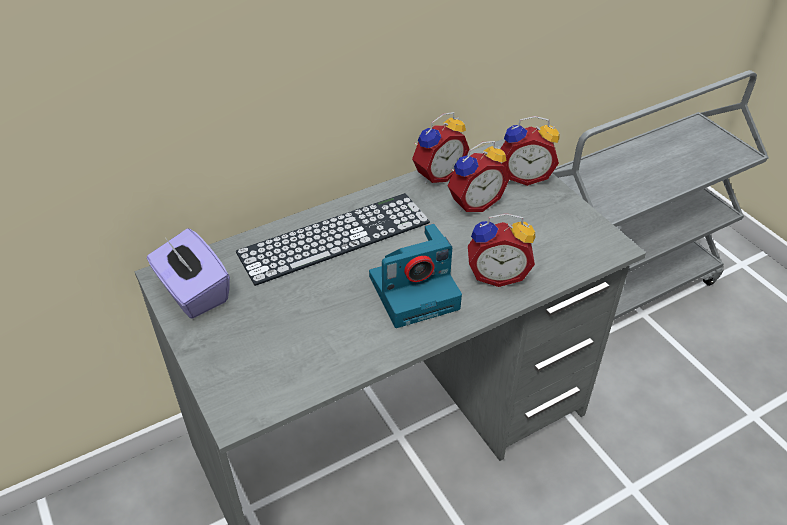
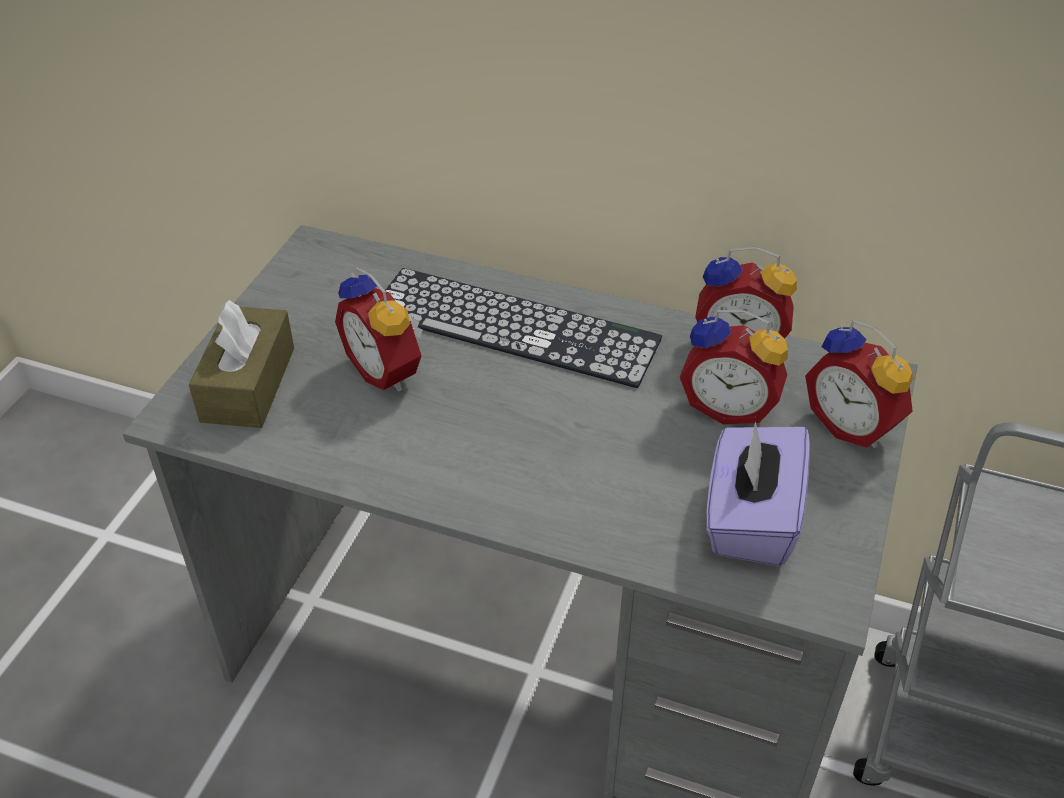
camera: 50 degrees right, 0 degrees up
purple tissue box [147,229,230,319] -> purple tissue box moved to [706,421,810,566]
camera [369,224,462,328] -> none
alarm clock [468,213,535,287] -> alarm clock moved to [335,267,423,391]
none -> brown tissue box [189,300,294,428]

